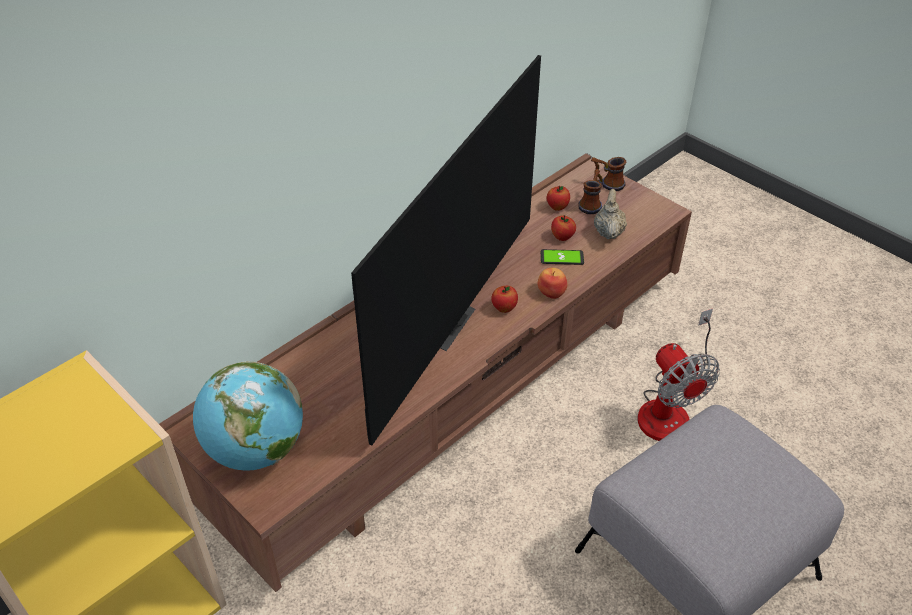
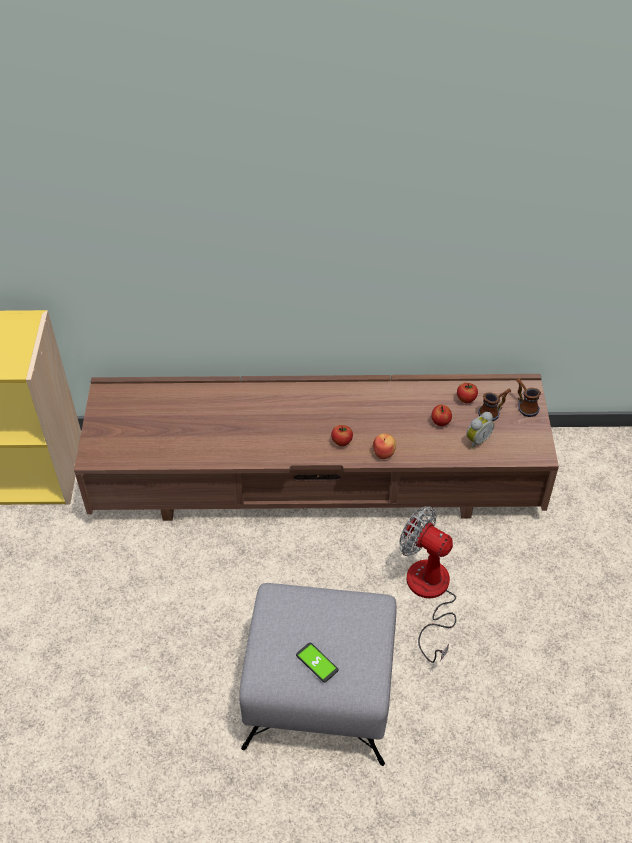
camera: 45 degrees right, 5 degrees up
globe [193,361,303,471] -> none
television [351,55,541,445] -> none
phone [541,249,584,265] -> phone moved to [296,643,339,682]
beige teapot [594,189,627,239] -> alarm clock [466,412,494,449]
fan [637,308,720,441] -> fan turned 105 degrees clockwise [399,506,456,663]

